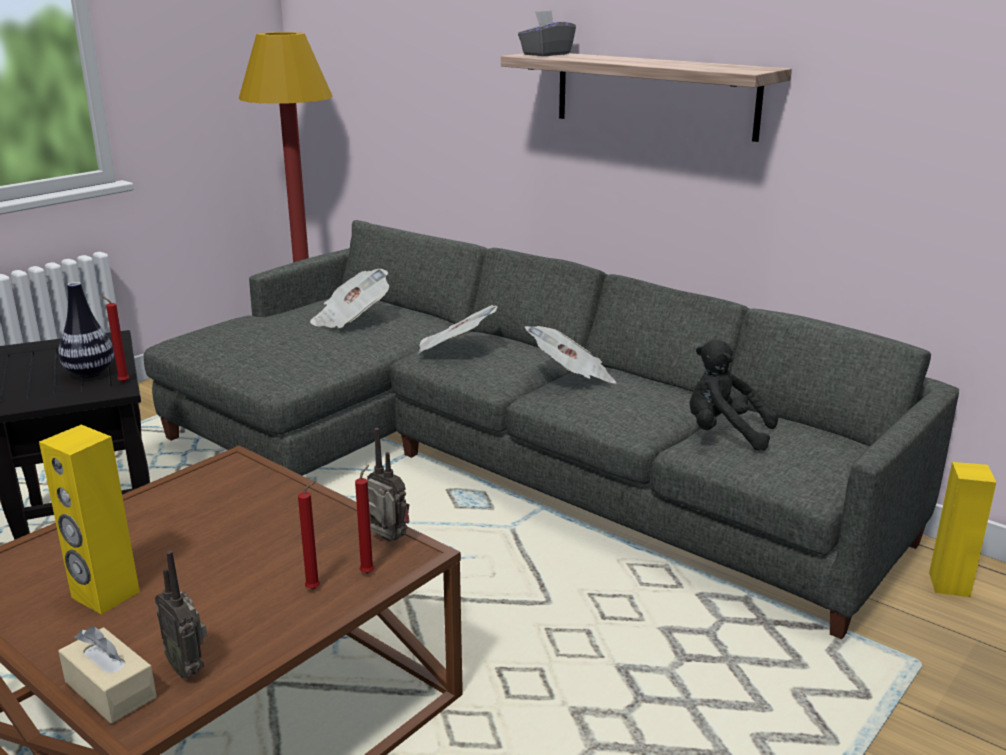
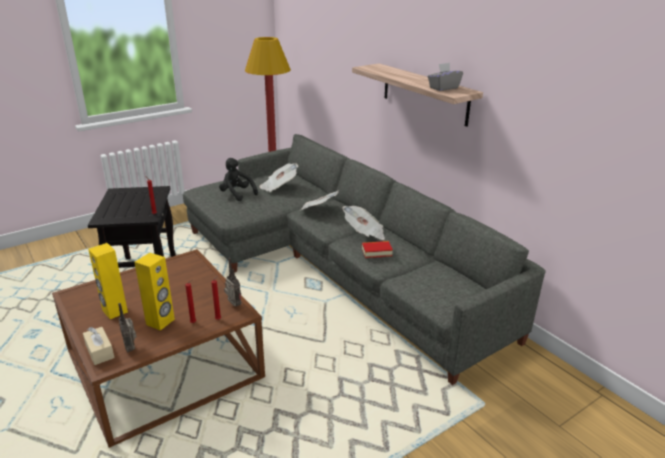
camera: 15 degrees right, 5 degrees up
vase [58,282,114,378] -> none
grey tissue box [518,10,576,56] -> grey tissue box moved to [428,63,463,91]
black plush toy [689,339,778,451] -> black plush toy moved to [219,158,258,201]
yellow speaker [929,462,996,597] -> yellow speaker moved to [134,253,175,331]
none -> book [362,241,393,258]

